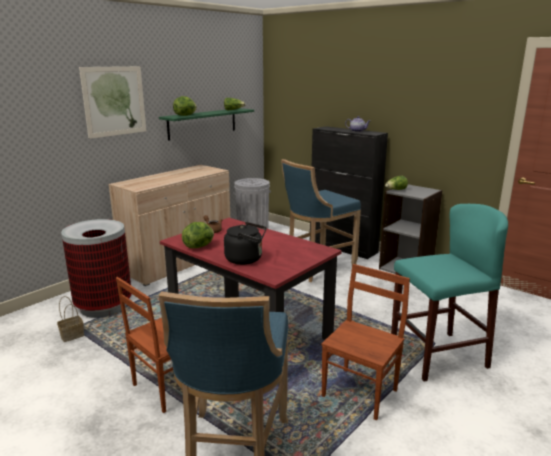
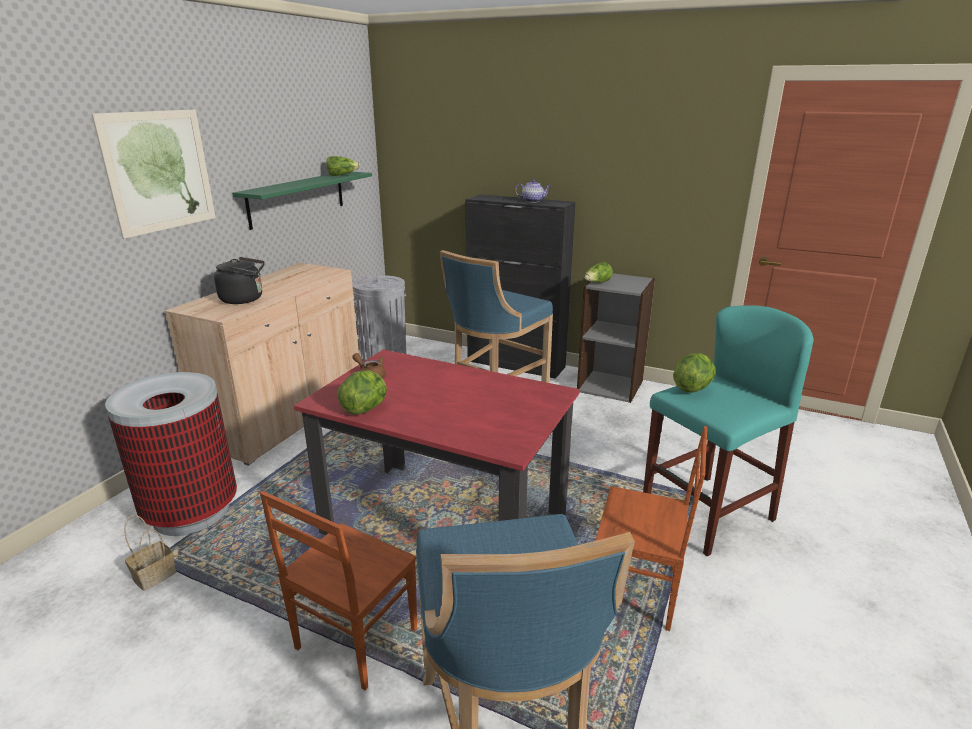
camera: 15 degrees left, 5 degrees up
lettuce [173,96,197,116] -> lettuce moved to [673,353,716,393]
black kettle [224,222,266,265] -> black kettle moved to [214,257,265,304]
brown chair [321,264,410,421] -> brown chair turned 90 degrees clockwise [595,426,707,631]

